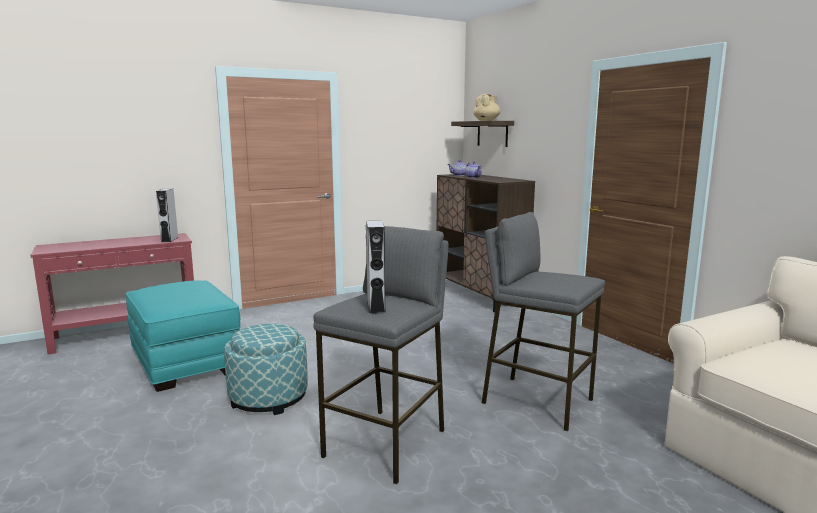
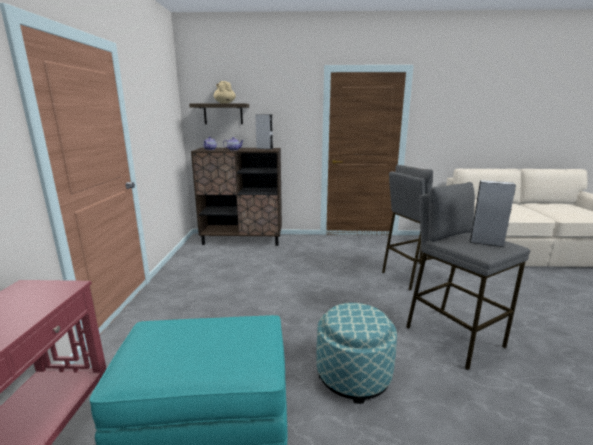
camera: 60 degrees left, 5 degrees up
grey speaker [156,188,179,242] -> grey speaker moved to [255,114,273,149]

